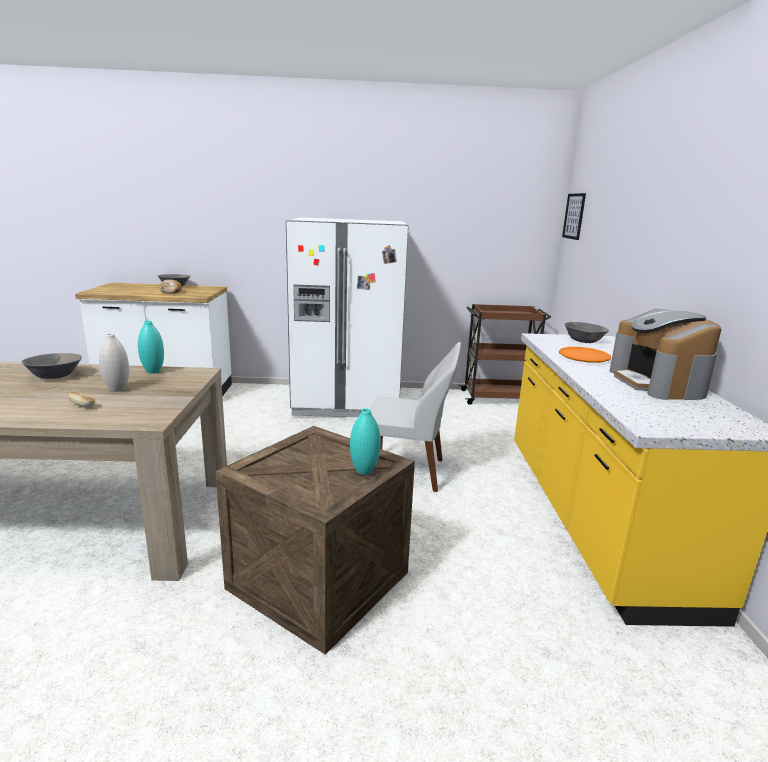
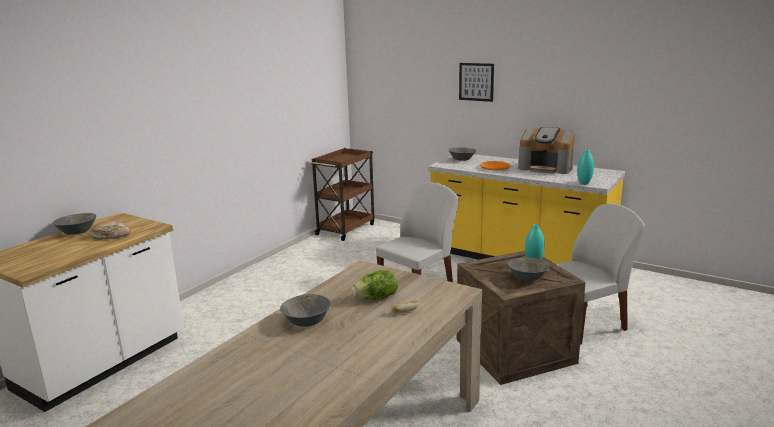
camera: 55 degrees left, 0 degrees up
white vase [99,333,129,392] -> lettuce [352,270,398,300]
turquoise vase [138,321,164,374] -> turquoise vase moved to [577,149,594,185]
white fridge [286,217,409,417] -> none
picture [562,193,586,240] -> picture moved to [459,63,494,102]
none -> grey bowl [508,258,550,281]
none -> white chair [556,203,645,345]

